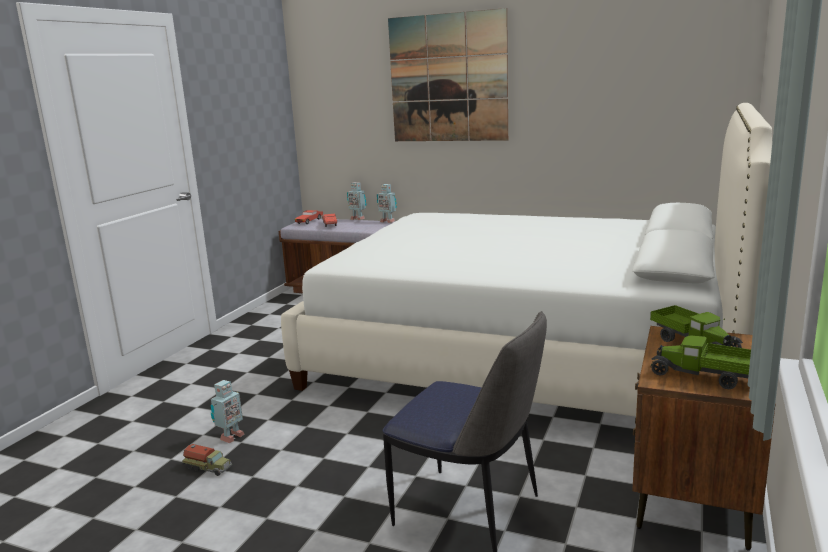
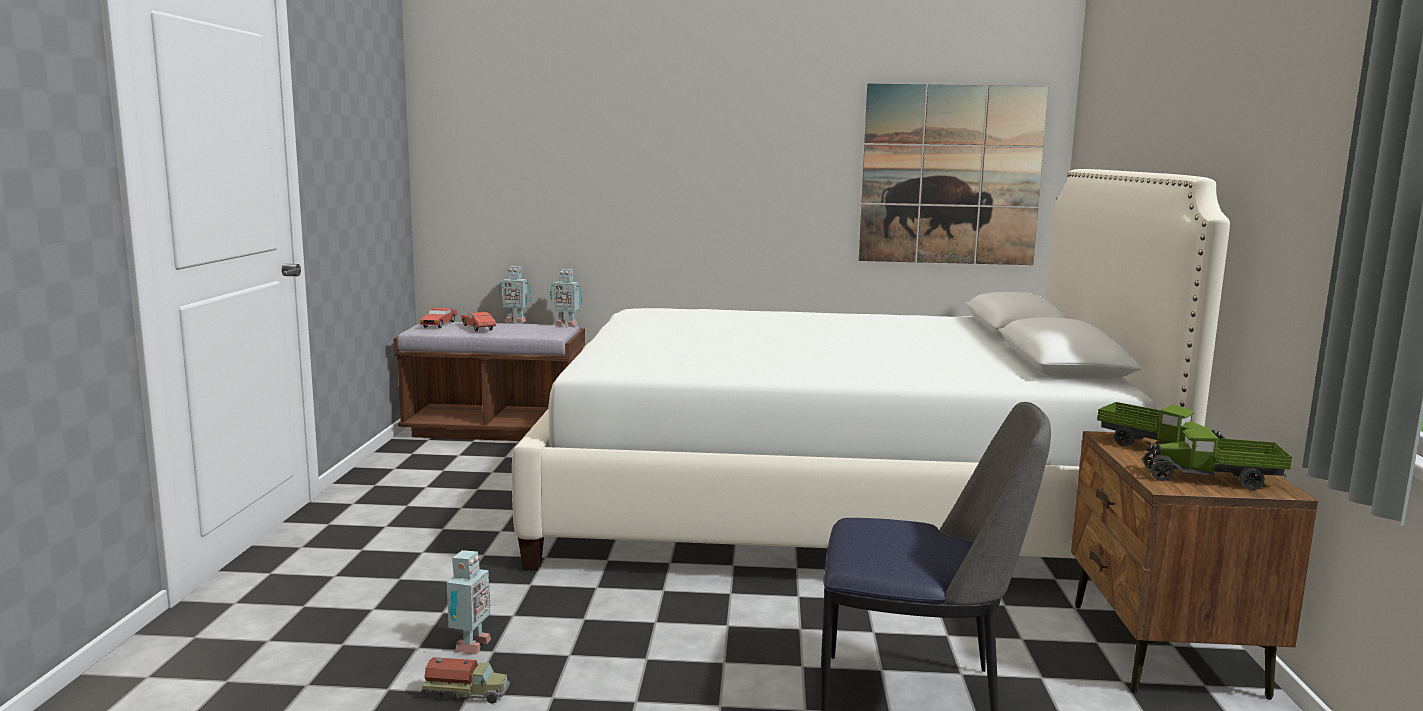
camera: 20 degrees left, 5 degrees down
picture [388,8,508,141] -> picture moved to [859,84,1049,265]

